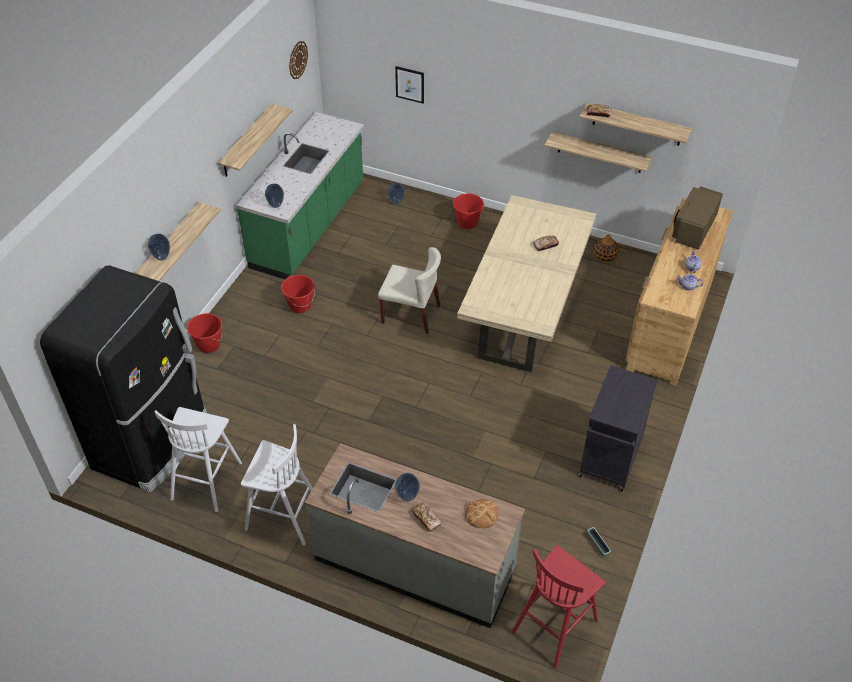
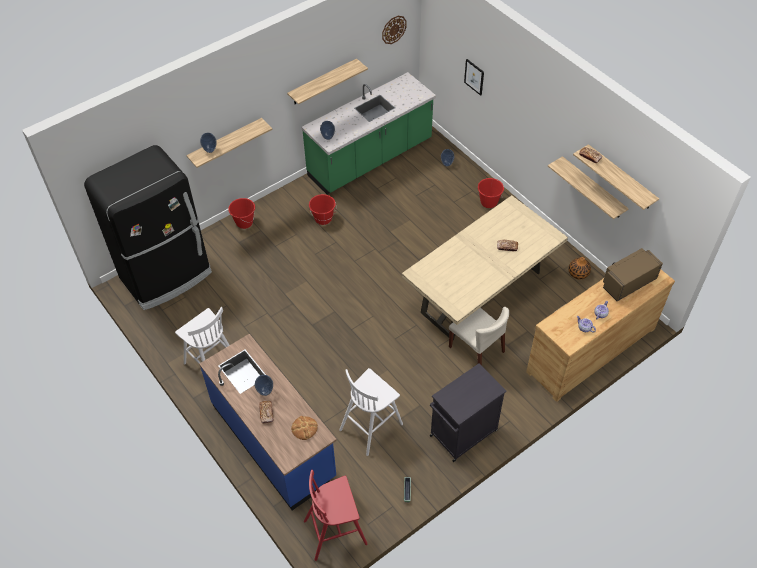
camera: 30 degrees right, 5 degrees up
white stool [154,407,242,512] -> white stool moved to [339,368,403,456]
grey counter [305,443,525,628] -> blue counter [199,334,337,510]
beige chair [378,247,441,334] -> beige chair moved to [449,307,509,366]

